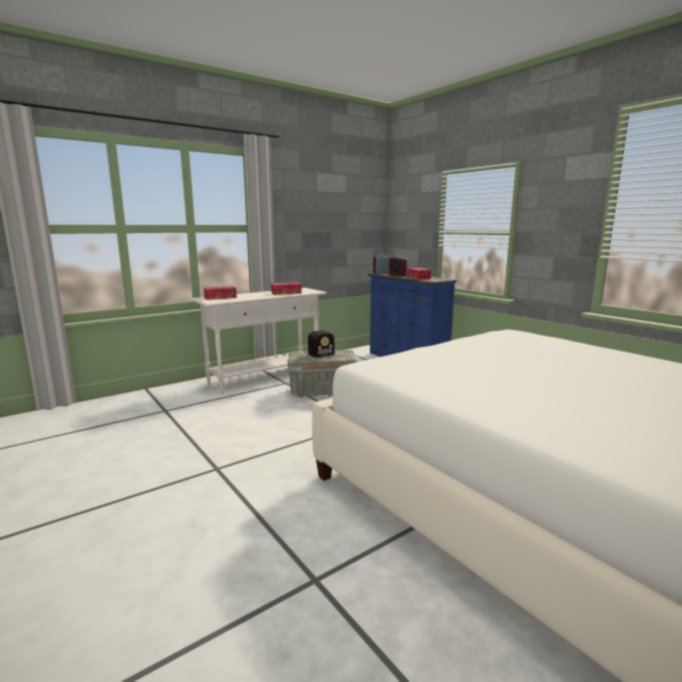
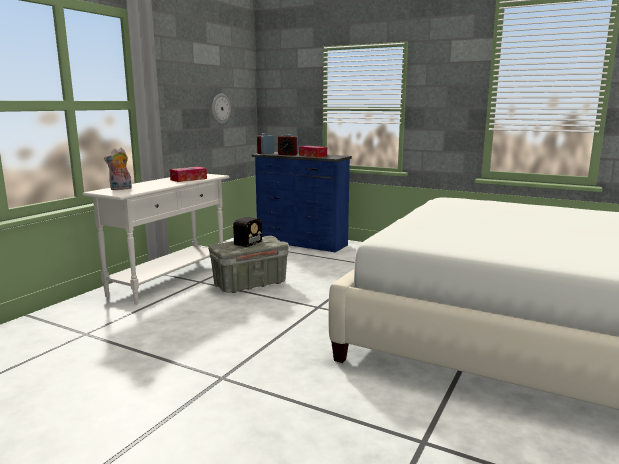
camera: 25 degrees left, 0 degrees up
tissue box [204,286,237,300] -> plush toy [104,148,132,190]
none -> wall clock [212,94,231,124]

